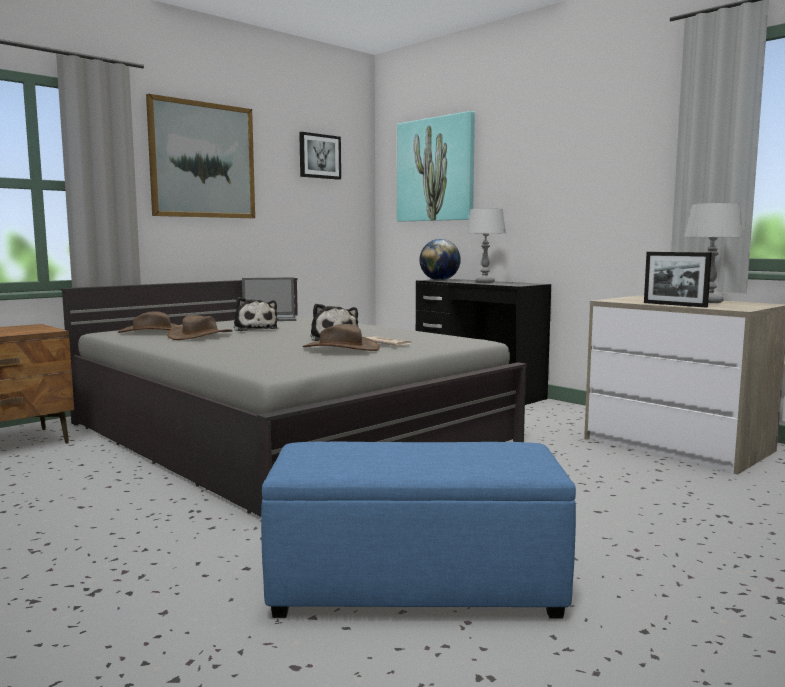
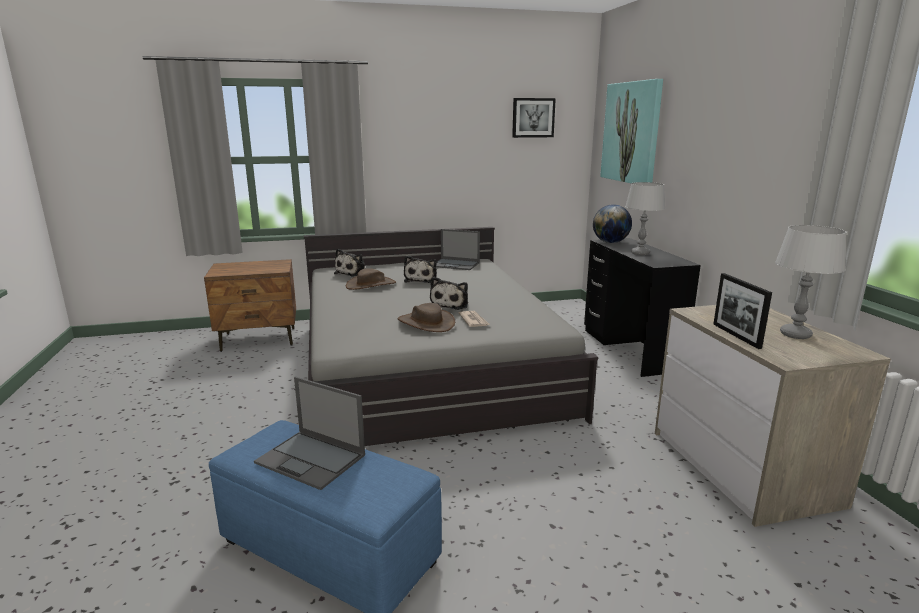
camera: 30 degrees right, 10 degrees up
brown hat [118,311,180,333] -> plush toy [334,249,365,277]
picture [146,94,255,218] -> none
none -> laptop [254,377,365,490]

